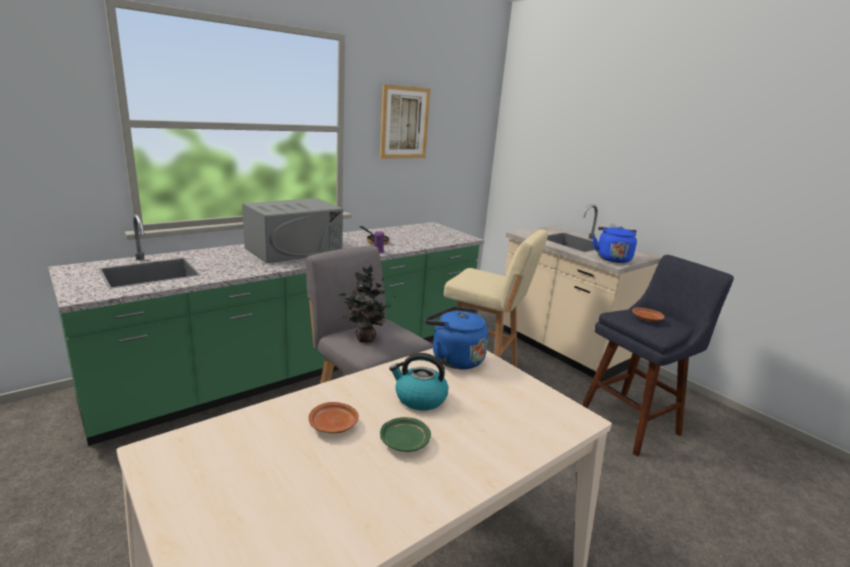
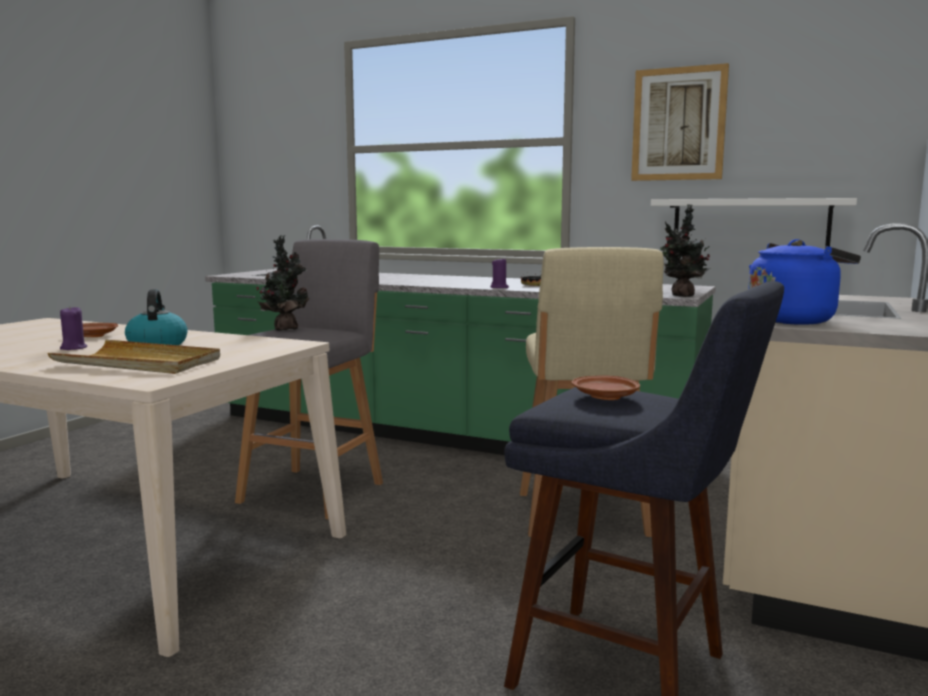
camera: 65 degrees right, 10 degrees down
grey microwave [242,198,343,264] -> none
green plate [380,417,431,452] -> purple candle [60,306,87,350]
blue kettle [425,307,488,369] -> none
none -> beige tray [47,340,220,374]
none -> white shelf [651,198,857,247]
none -> potted plant [660,204,711,297]

